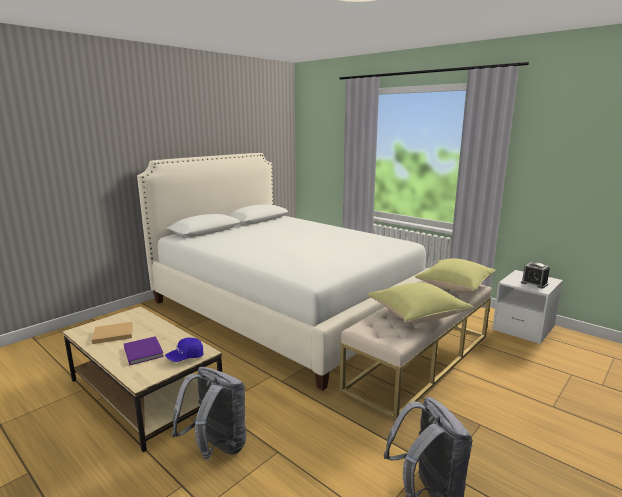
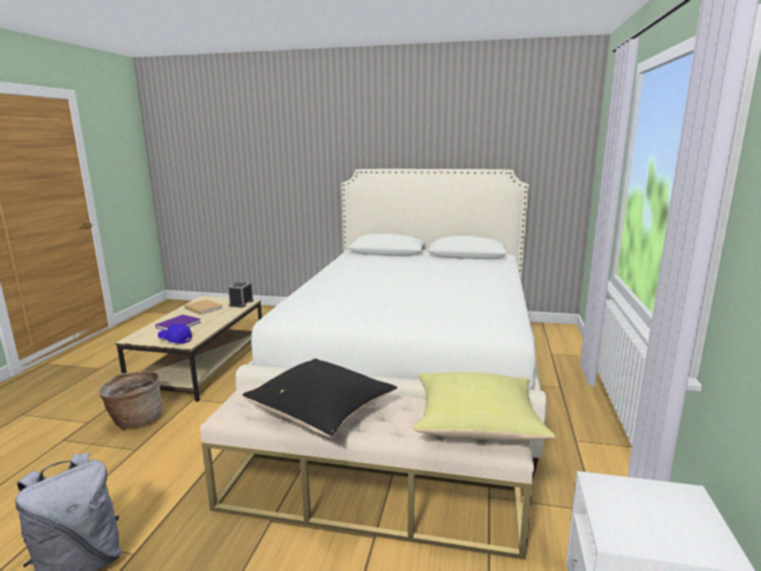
camera: 60 degrees right, 0 degrees up
grey backpack [172,367,246,460] -> basket [98,371,162,430]
yellow pillow [367,283,474,323] -> black pillow [243,358,397,438]
alarm clock [521,262,550,289] -> alarm clock moved to [228,282,254,308]

